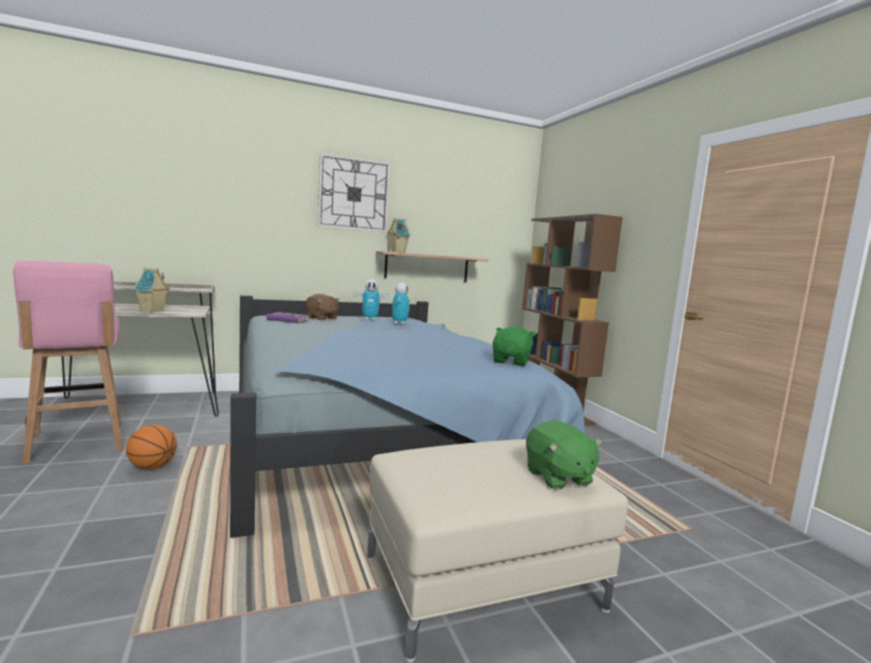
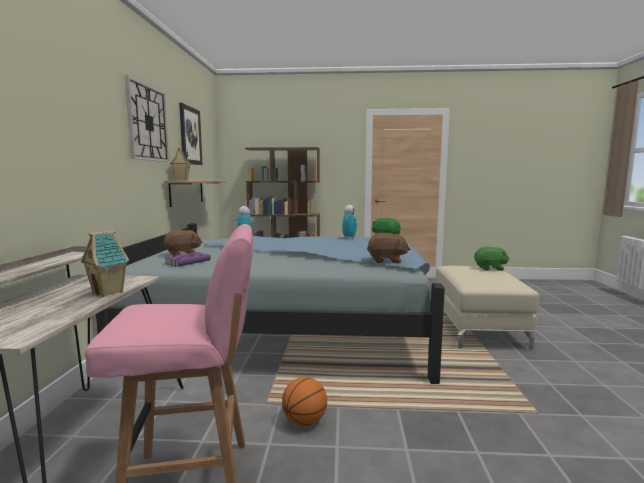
camera: 65 degrees left, 0 degrees up
toy robot [354,279,389,320] -> toy robot moved to [342,205,357,239]
none -> picture [179,103,203,165]
none -> brown plush toy [367,233,410,263]

